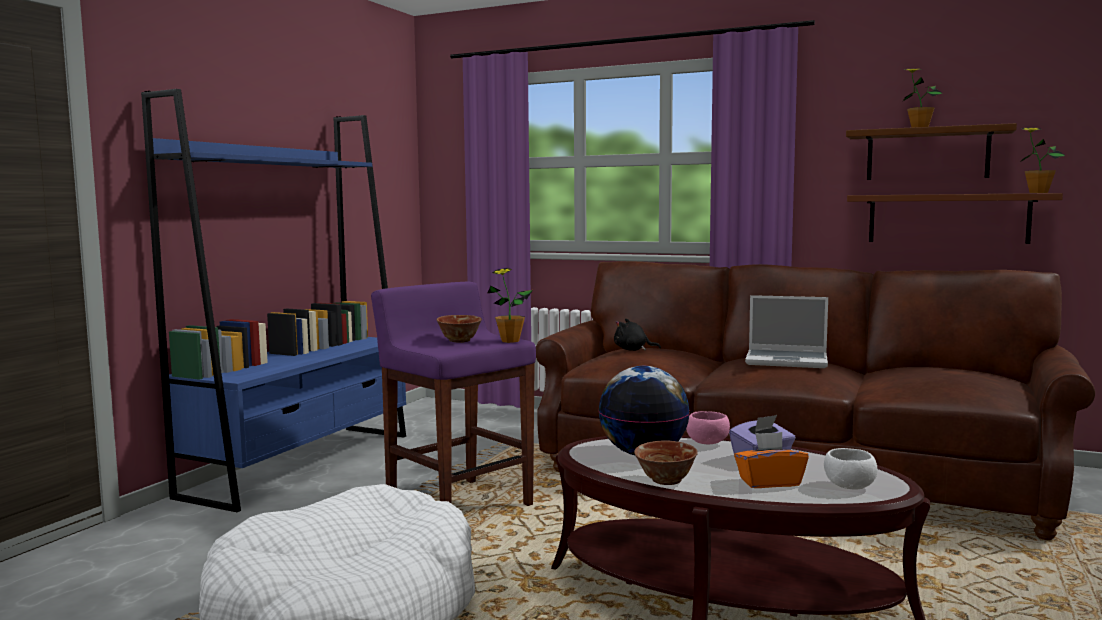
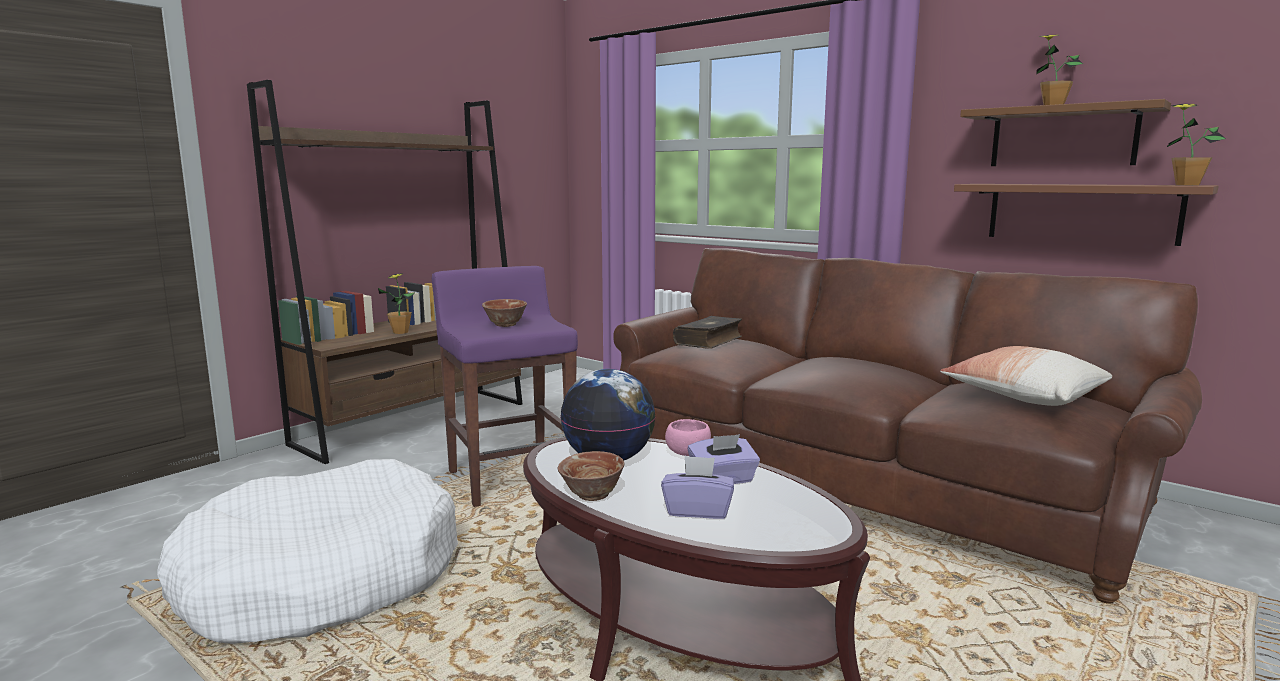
camera: 15 degrees right, 5 degrees up
blue bookcase [141,89,406,512] -> brown bookcase [247,80,523,464]
potted plant [487,268,533,343] -> potted plant moved to [378,273,415,334]
black plush toy [614,318,661,351] -> book [673,316,742,349]
orange tissue box [734,432,809,488] -> purple tissue box [661,456,734,519]
laptop [745,295,828,368] -> none
white bowl [824,448,877,489] -> none
none -> pillow [940,346,1112,406]

